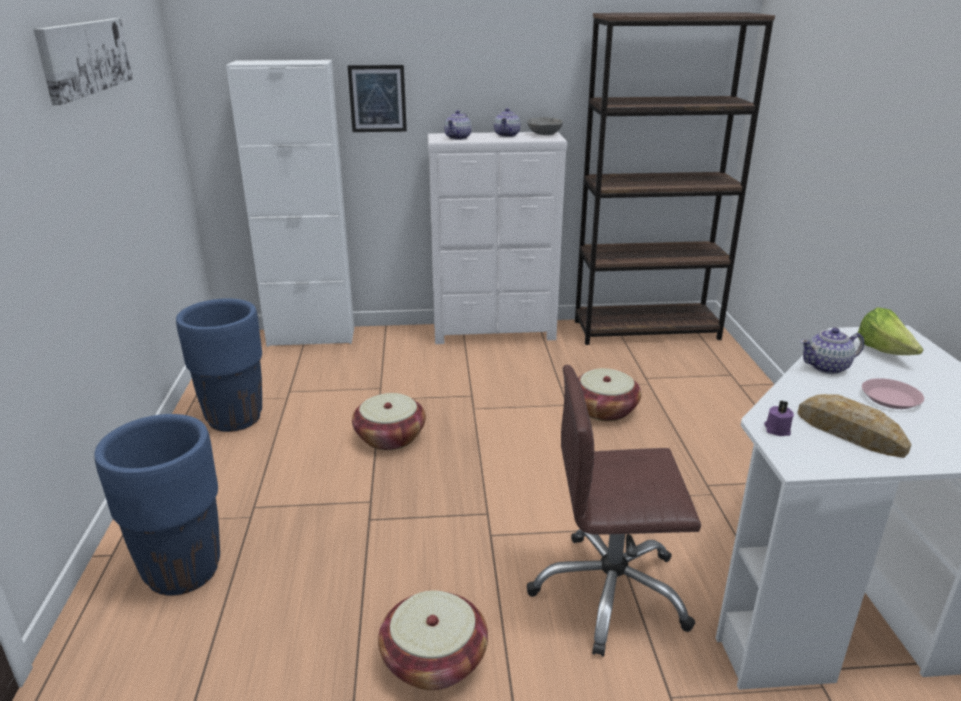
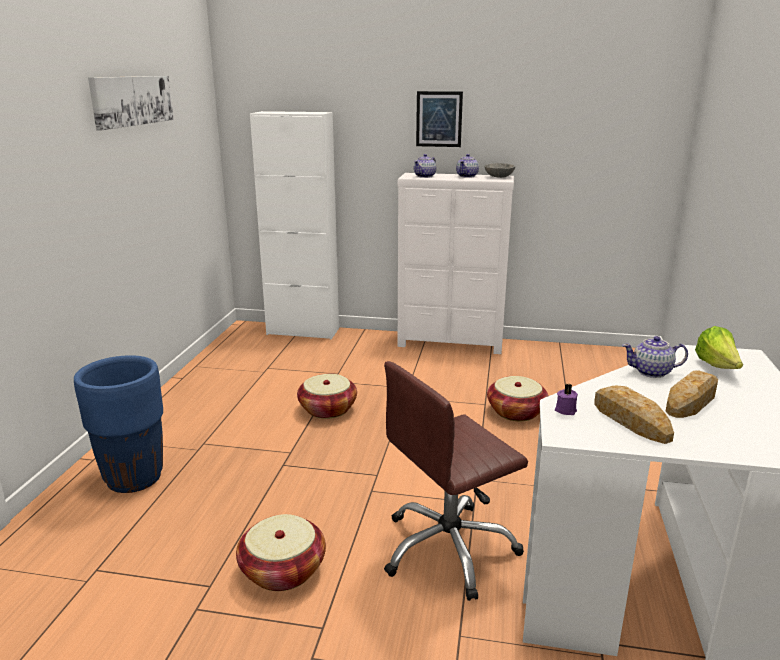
camera: 15 degrees right, 5 degrees down
blue planter [176,299,262,432] -> none
picture [348,65,407,132] -> picture moved to [416,91,463,147]
brown office chair [527,365,701,657] -> brown office chair turned 45 degrees counterclockwise [384,361,528,601]
brown bookcase [575,12,775,345] -> none
pink plate [862,378,924,409] -> bread [666,370,718,418]

